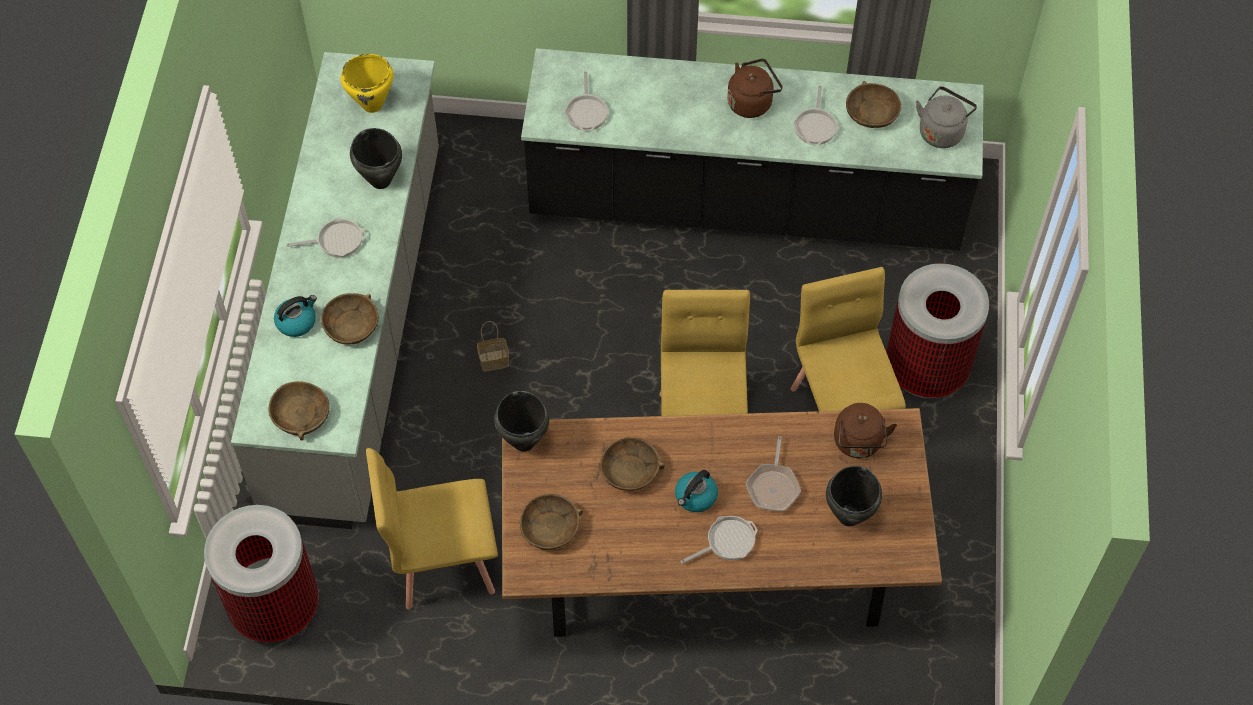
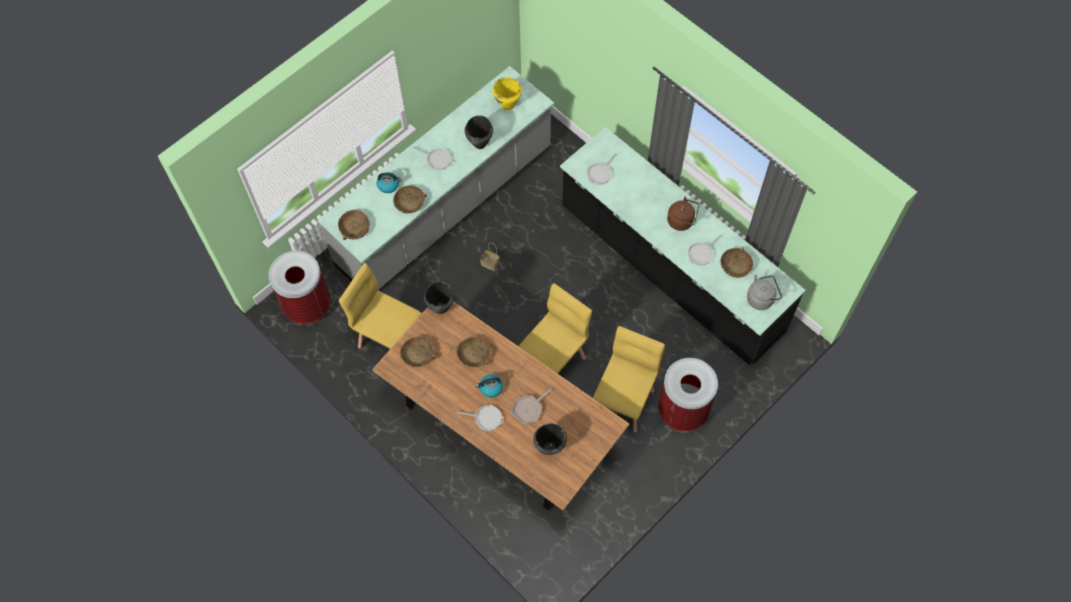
camera: 40 degrees right, 5 degrees up
brown kettle [834,403,897,458] -> none

